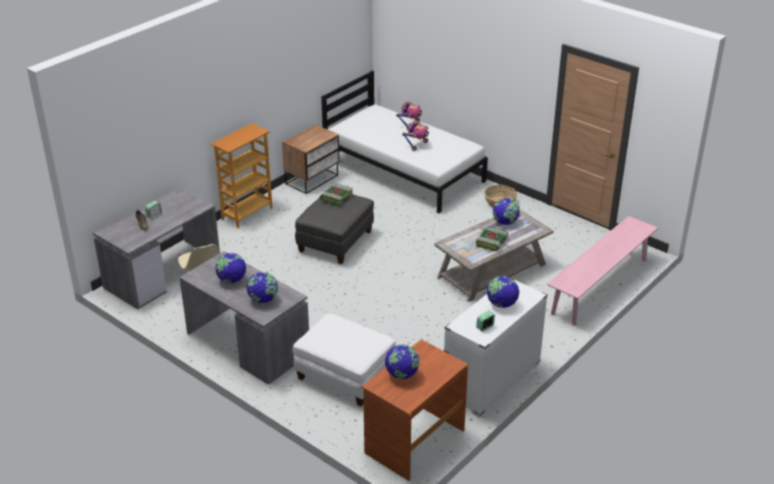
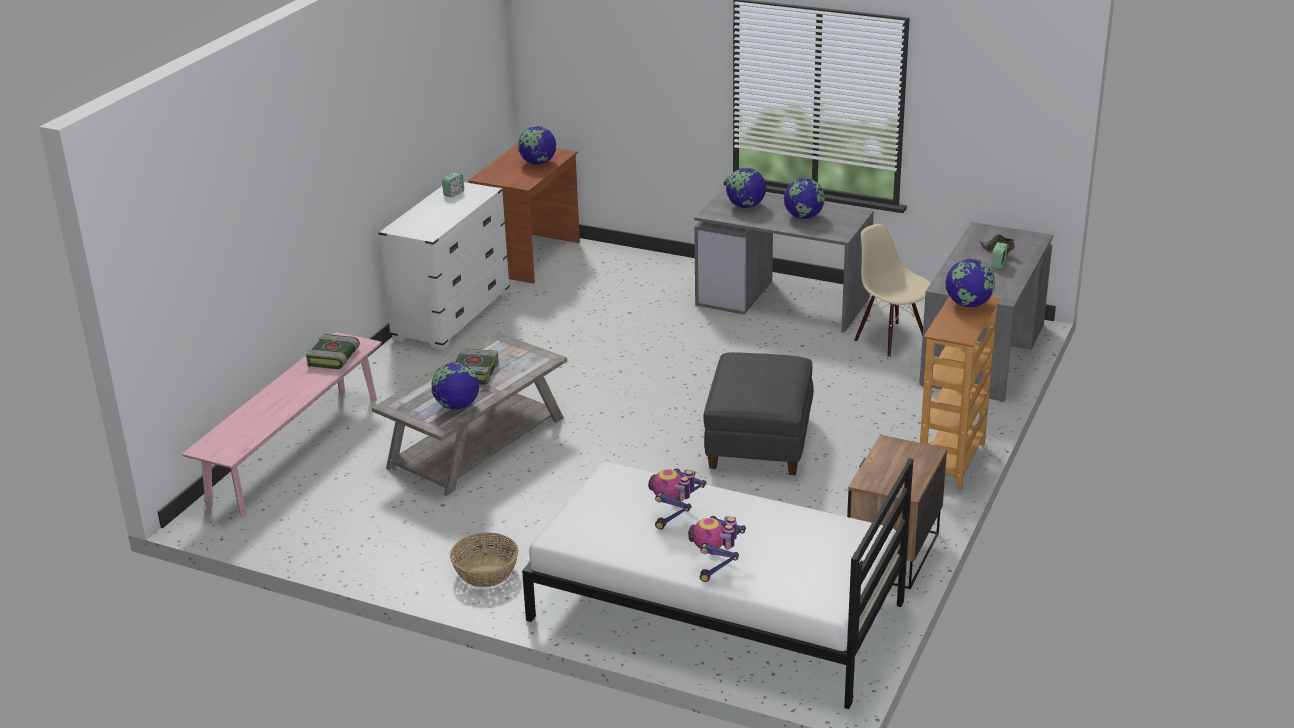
camera: 165 degrees right, 5 degrees down
white ottoman [292,314,396,406] -> none
book [320,183,353,206] -> book moved to [306,334,360,369]
globe [487,276,519,308] -> globe moved to [945,259,995,307]

